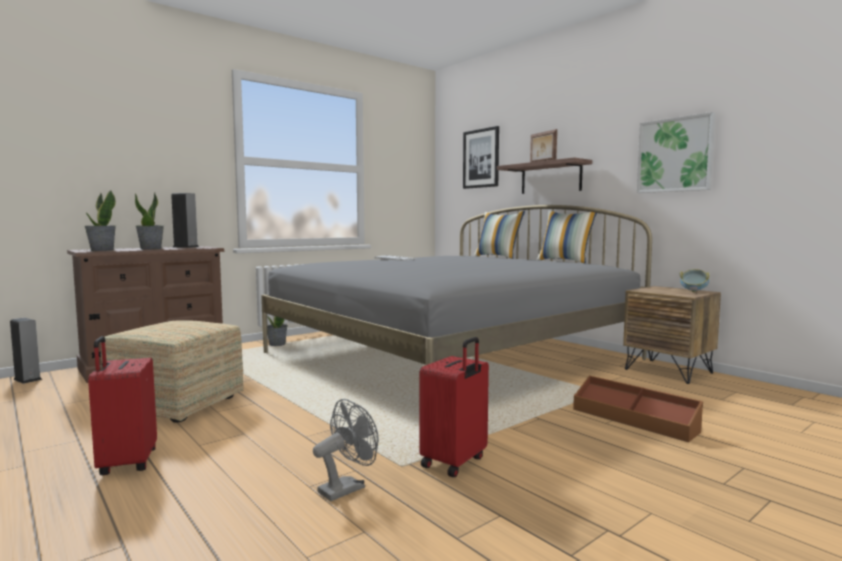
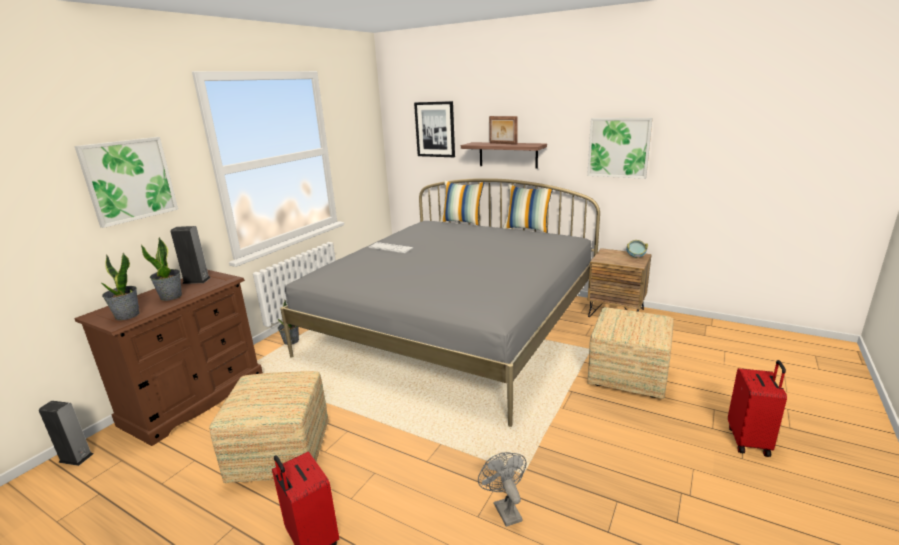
camera: 20 degrees left, 15 degrees up
grey fan [313,399,379,501] -> grey fan turned 45 degrees counterclockwise [478,452,527,527]
red suitcase [419,337,489,477] -> red suitcase moved to [728,360,787,457]
brown storage box [573,375,703,442] -> ottoman [587,307,674,399]
none -> picture [74,137,178,228]

